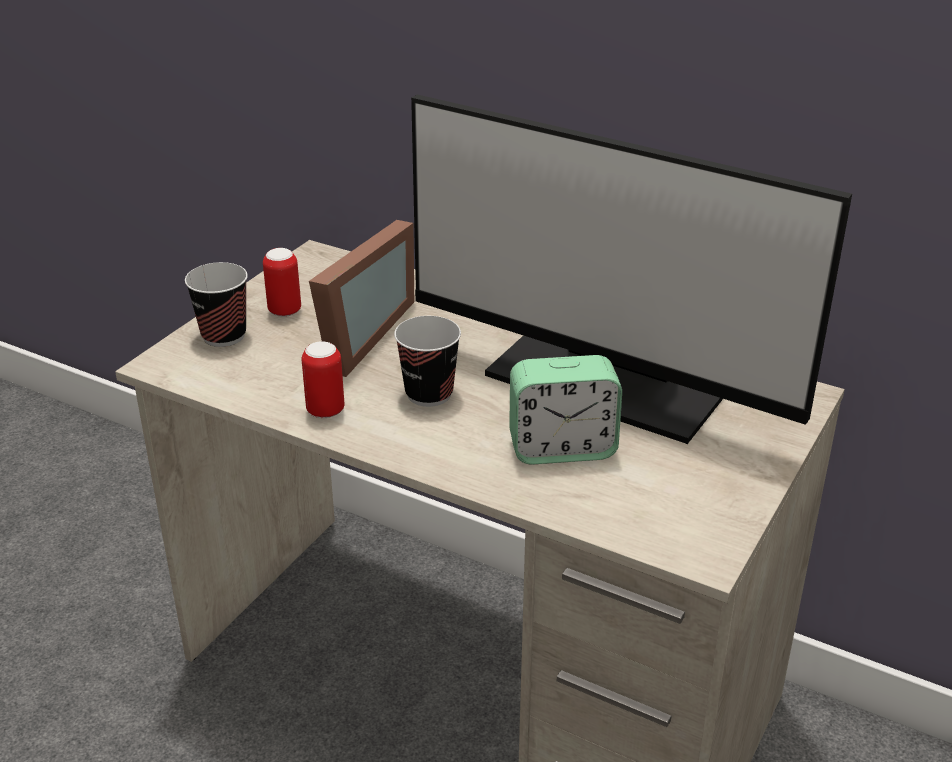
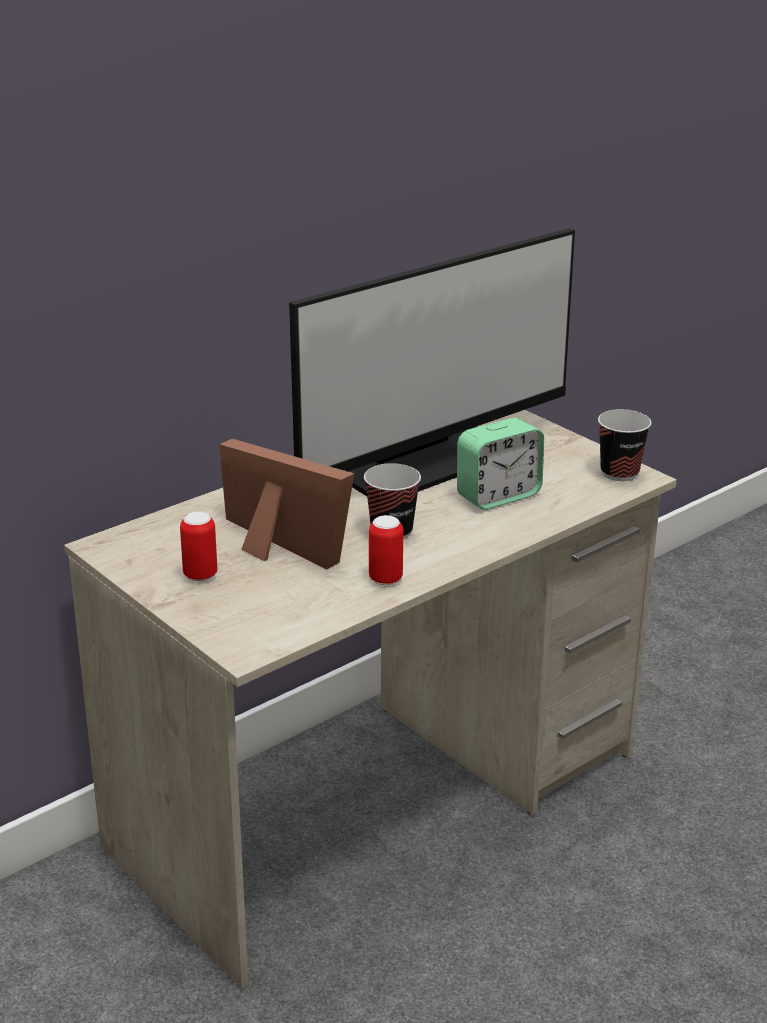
camera: 70 degrees left, 5 degrees down
cup [185,262,248,347] -> cup moved to [598,409,651,481]
alarm clock [509,355,622,465] -> alarm clock turned 45 degrees clockwise [457,417,544,510]

